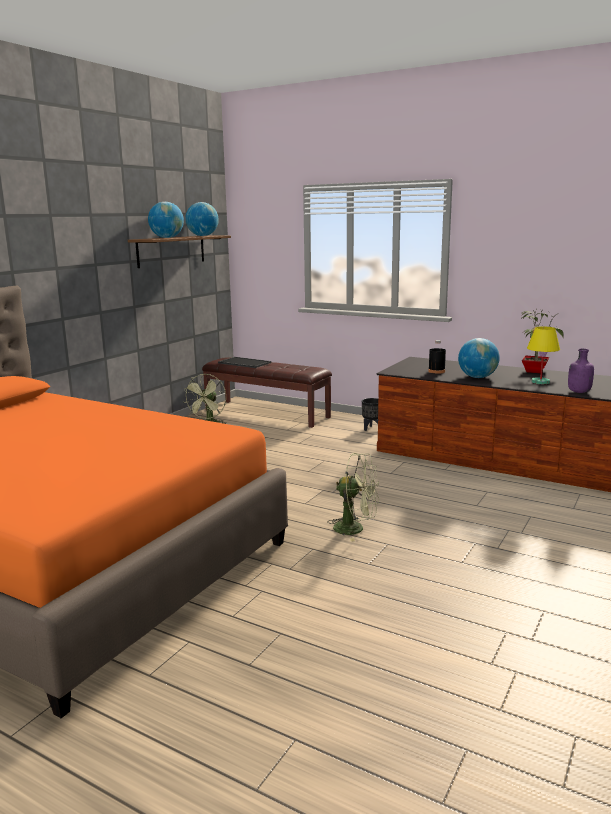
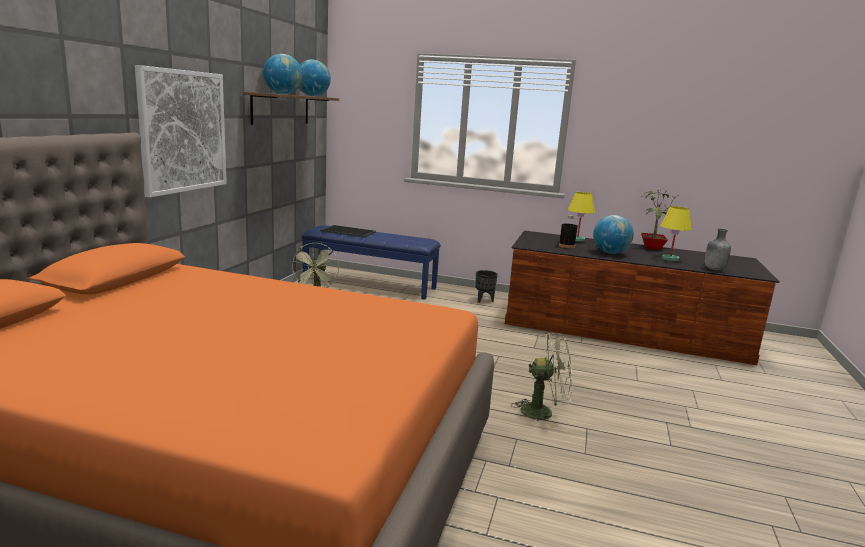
camera: 15 degrees left, 0 degrees up
brown bench [202,358,332,428] -> blue bench [302,226,441,300]
purple bottle [568,348,594,393] -> grey bottle [704,228,731,270]
none -> picture [135,65,227,198]
none -> yellow table lamp [568,192,595,241]

